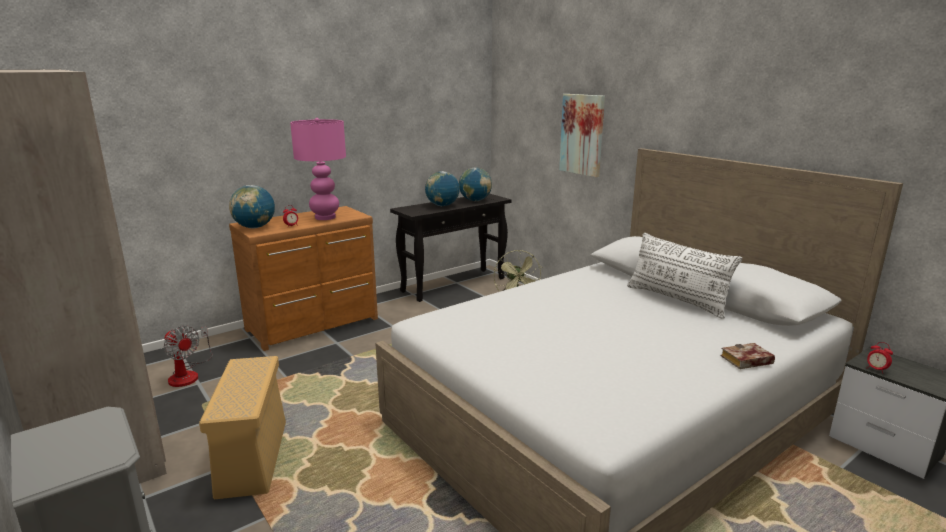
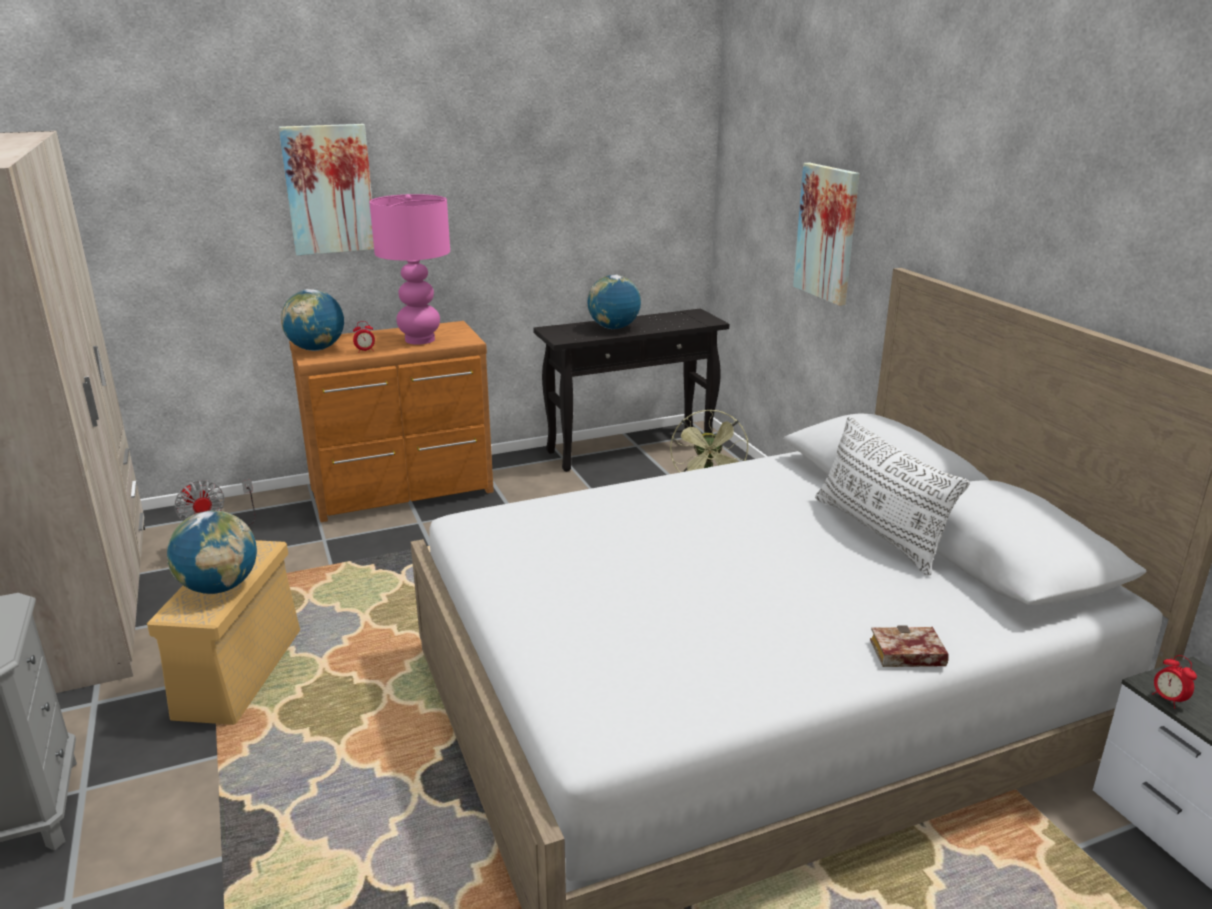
camera: 15 degrees right, 5 degrees up
globe [459,167,492,201] -> globe moved to [167,511,257,594]
none -> picture [279,124,374,256]

